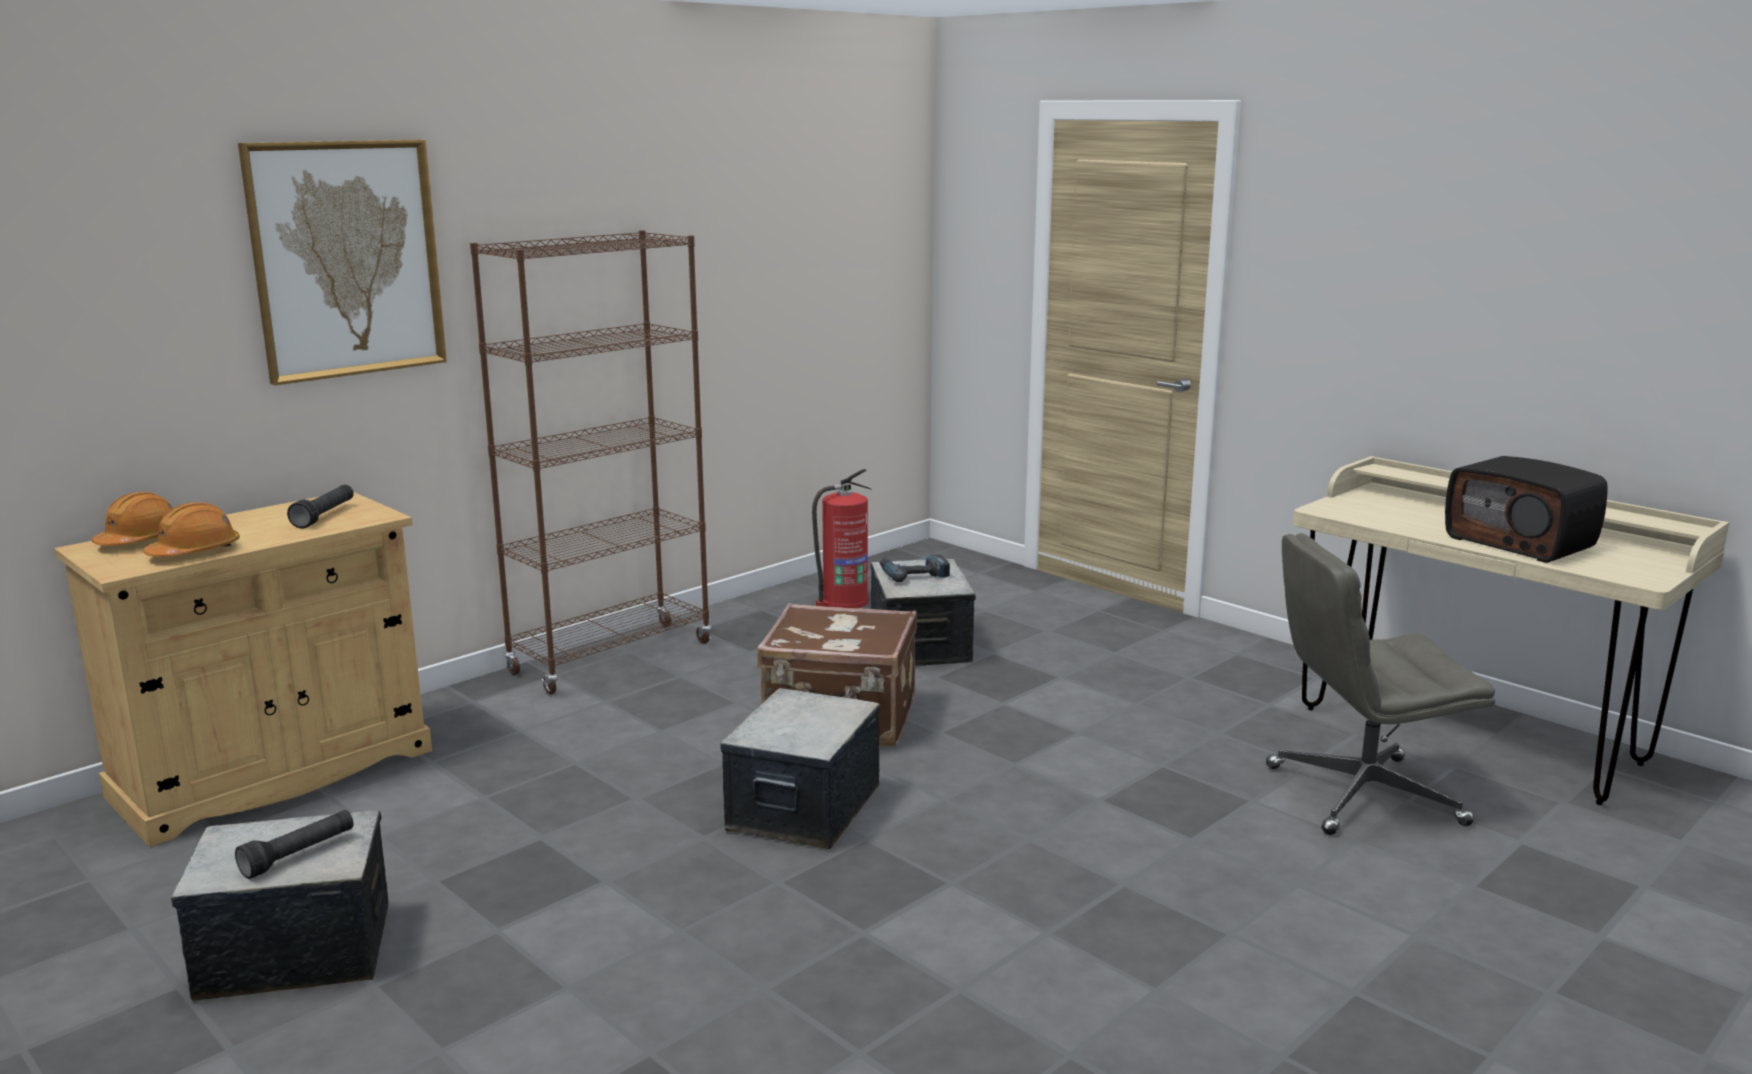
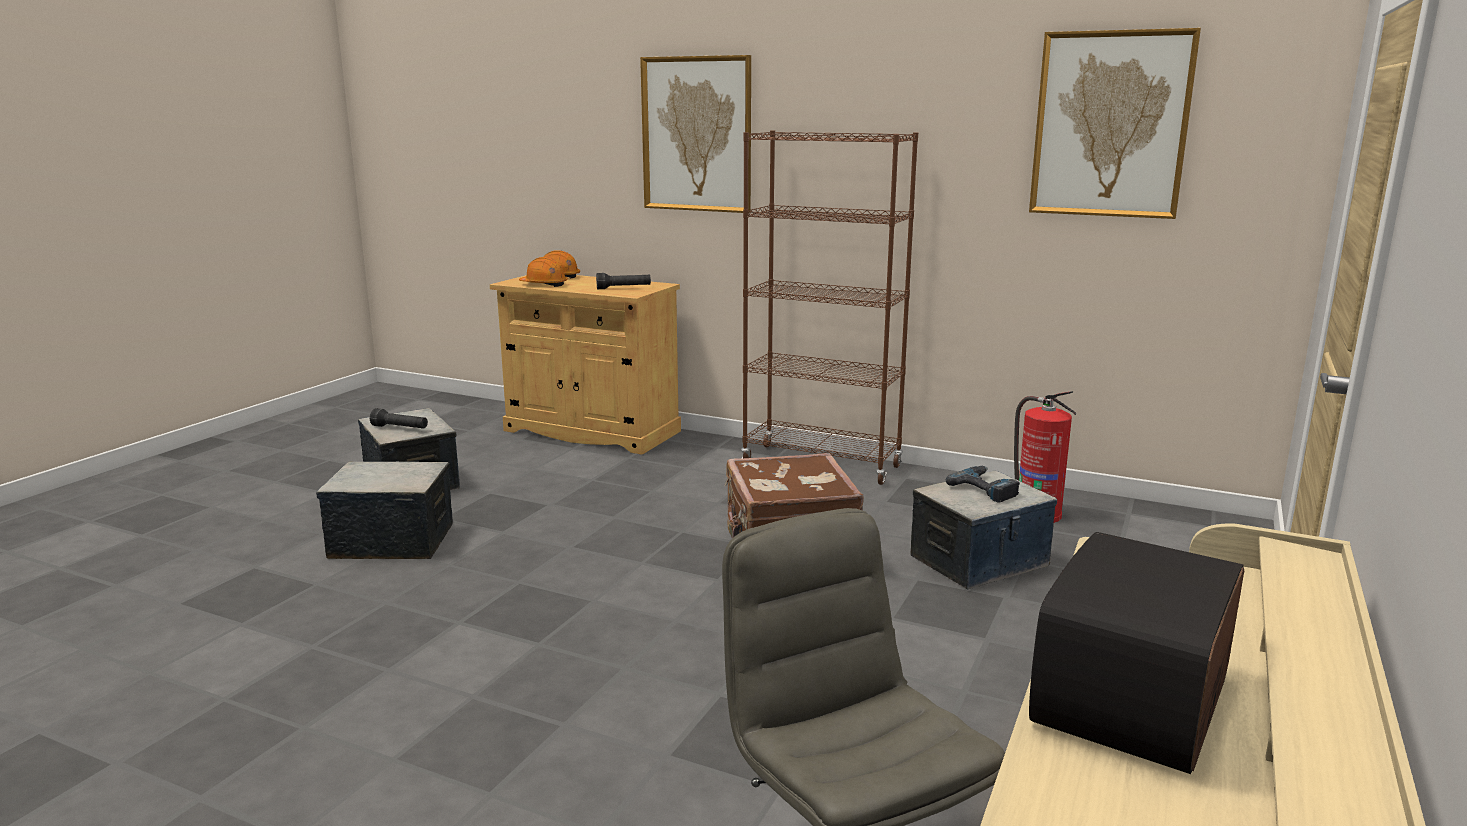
camera: 70 degrees right, 0 degrees up
storage box [720,688,880,849] -> storage box moved to [316,462,453,559]
none -> picture [1029,28,1201,219]

